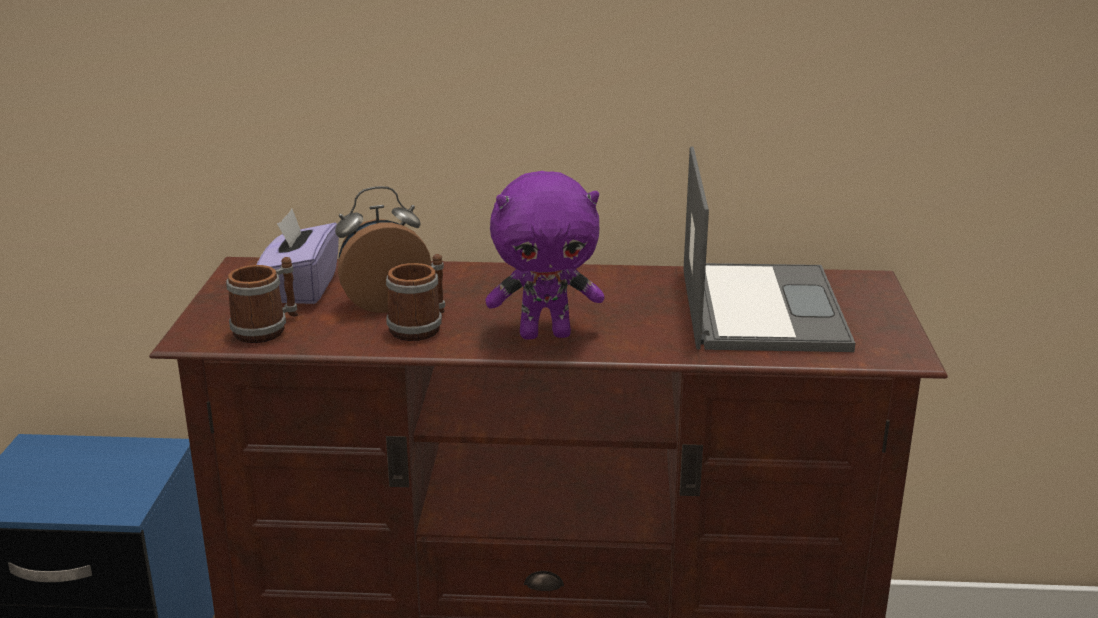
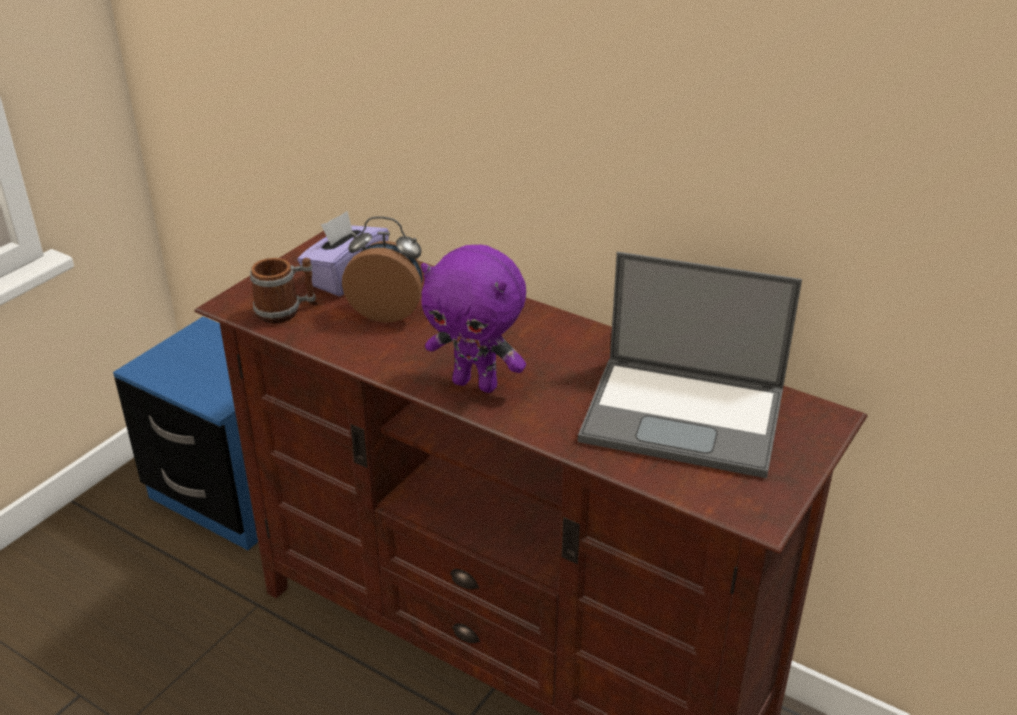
camera: 30 degrees right, 10 degrees up
mug [386,254,445,341] -> none
laptop [683,147,855,352] -> laptop turned 75 degrees clockwise [578,252,802,478]

